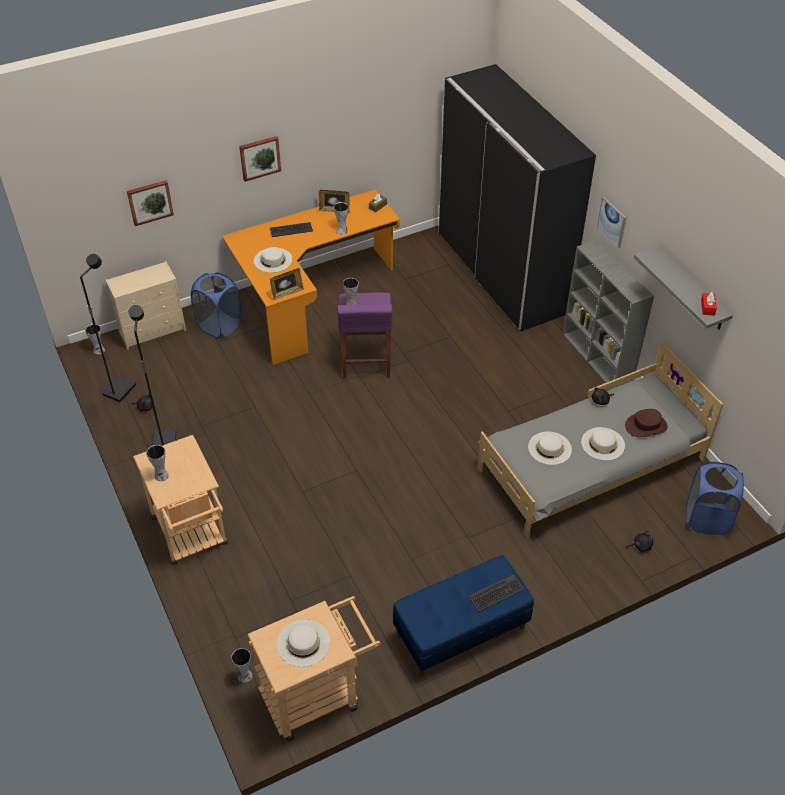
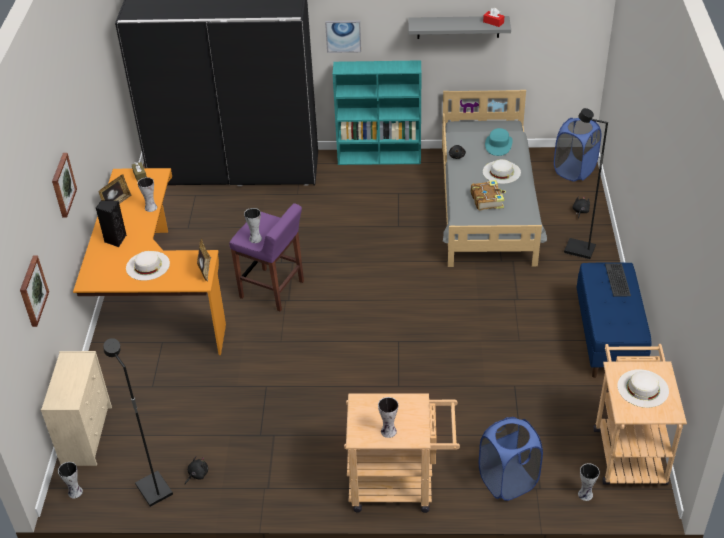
camera: 60 degrees left, 5 degrees down
black floor lamp [129,305,176,446] -> black floor lamp moved to [564,108,608,259]
blue laundry basket [191,272,242,338] -> blue laundry basket moved to [479,417,543,501]
keyboard [270,222,313,237] -> black speaker [96,201,127,247]
white hat [528,431,572,465] -> book [471,180,506,211]
grey bookcase [563,239,654,389] -> turquoise bookcase [333,60,421,165]
brown hat [625,409,668,437] -> turquoise hat [485,128,513,156]

